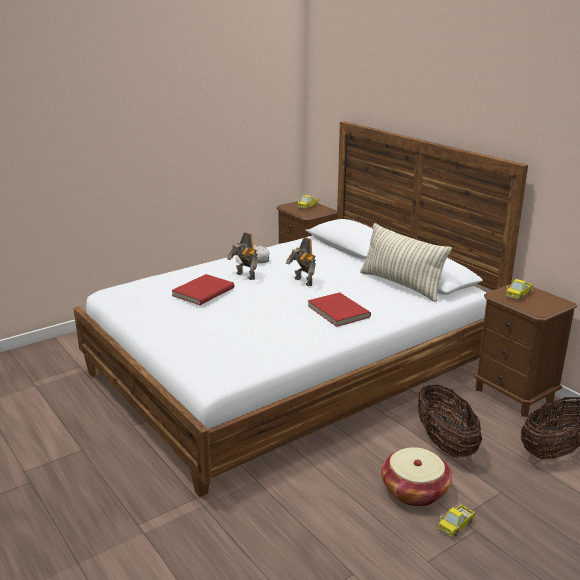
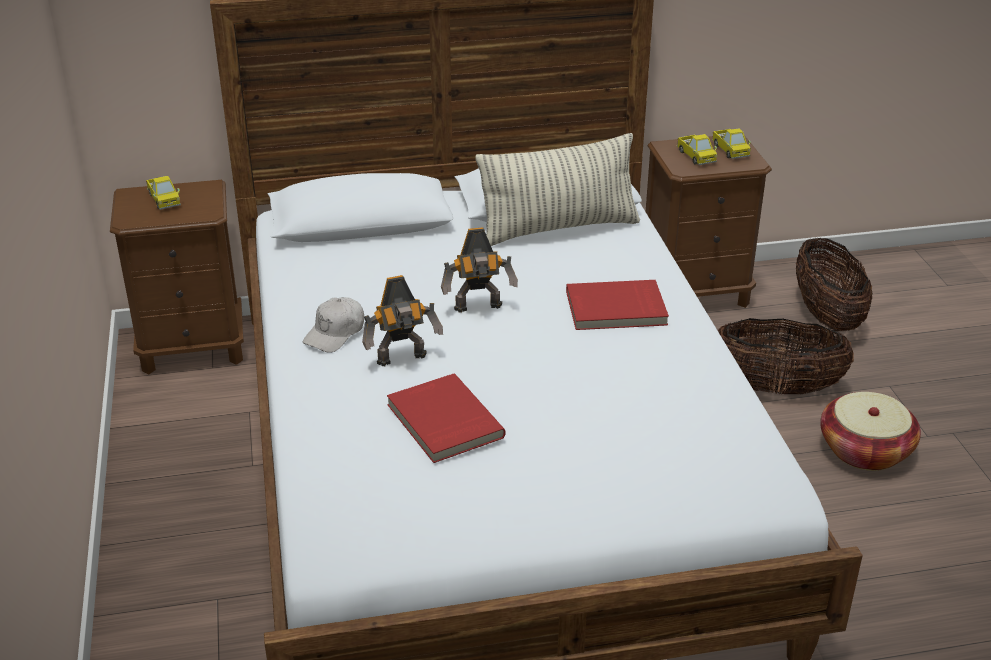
camera: 65 degrees left, 10 degrees up
toy truck [438,505,475,538] -> toy truck moved to [712,128,751,159]

